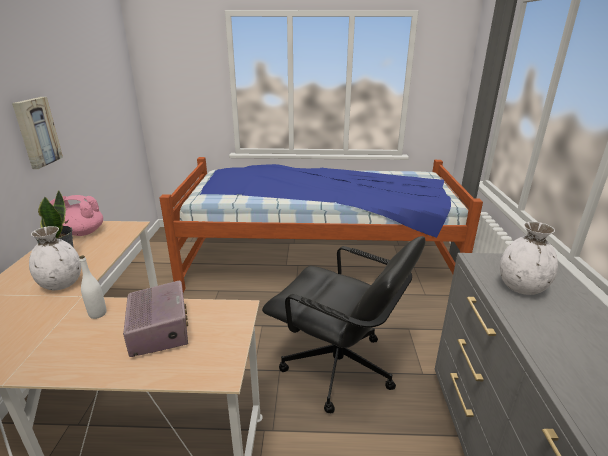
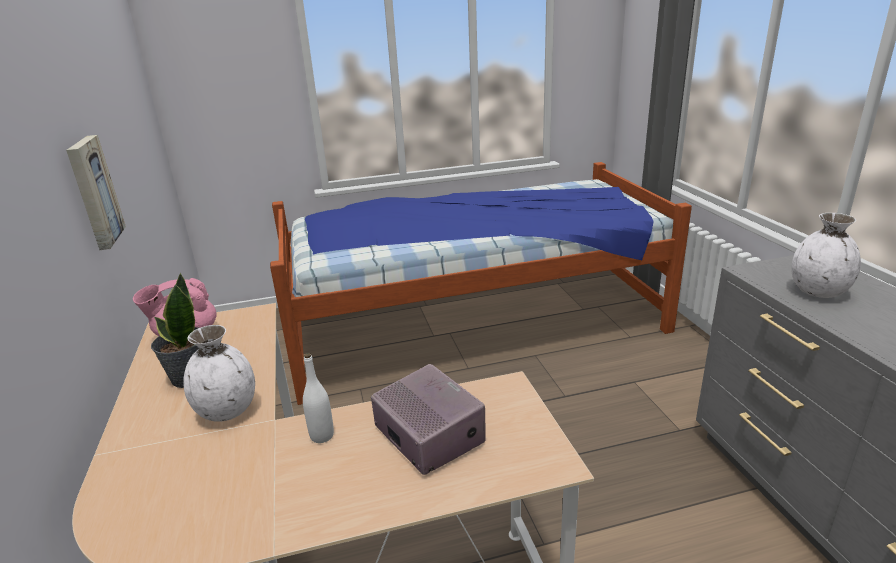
camera: 15 degrees left, 0 degrees up
black office chair [262,236,425,413] -> none

